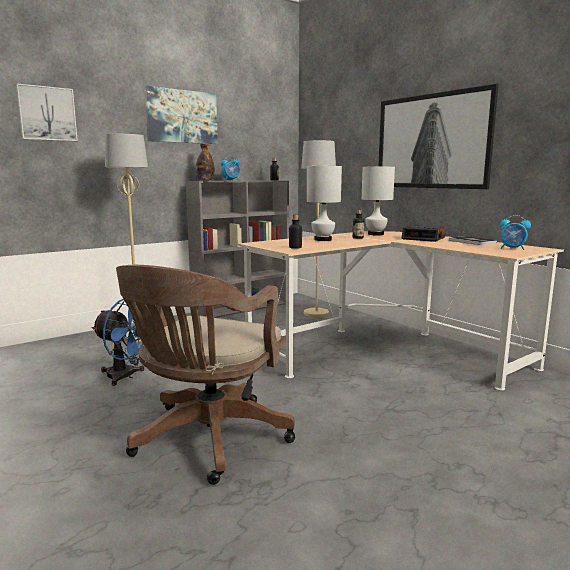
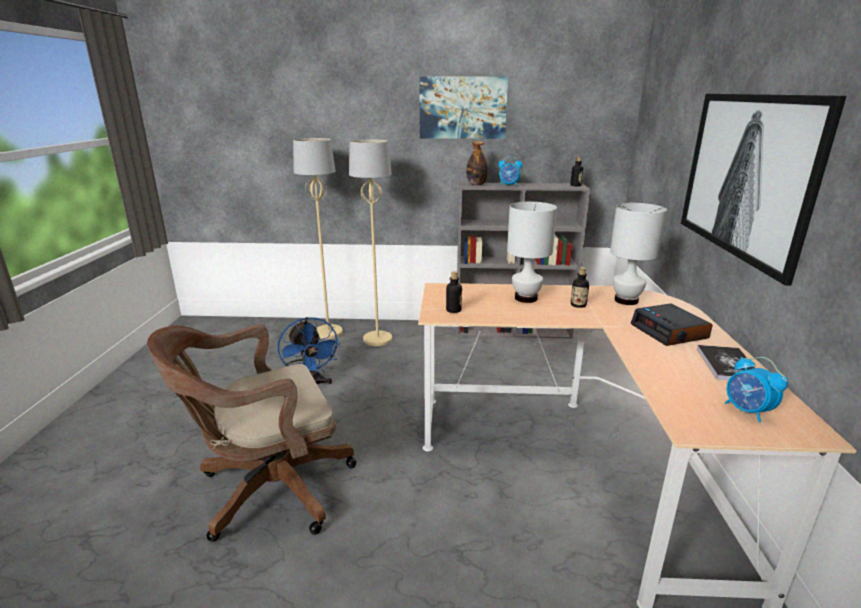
camera: 40 degrees right, 10 degrees up
picture [16,84,78,141] -> none
beige floor lamp [301,140,336,317] -> beige floor lamp moved to [293,138,343,339]

